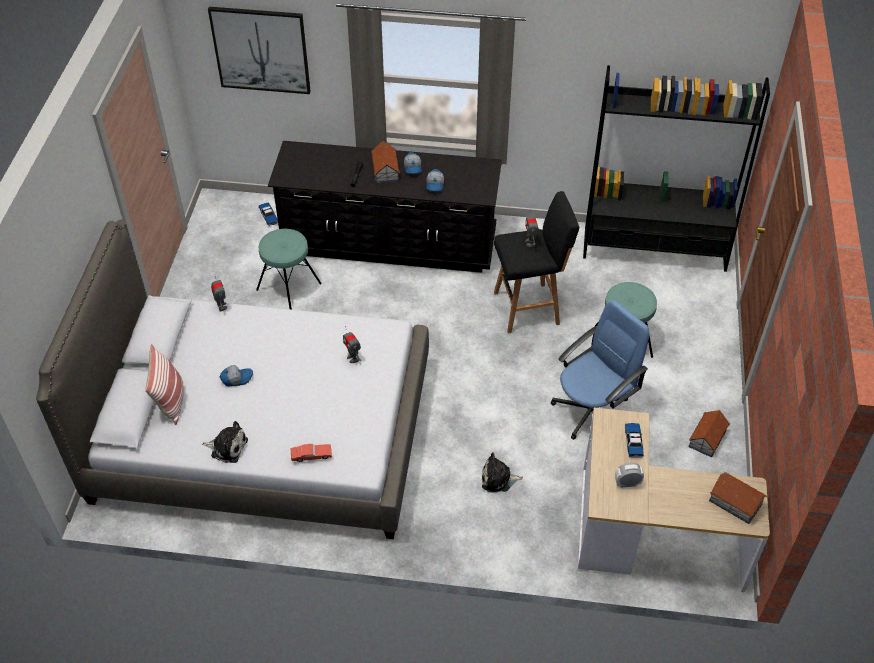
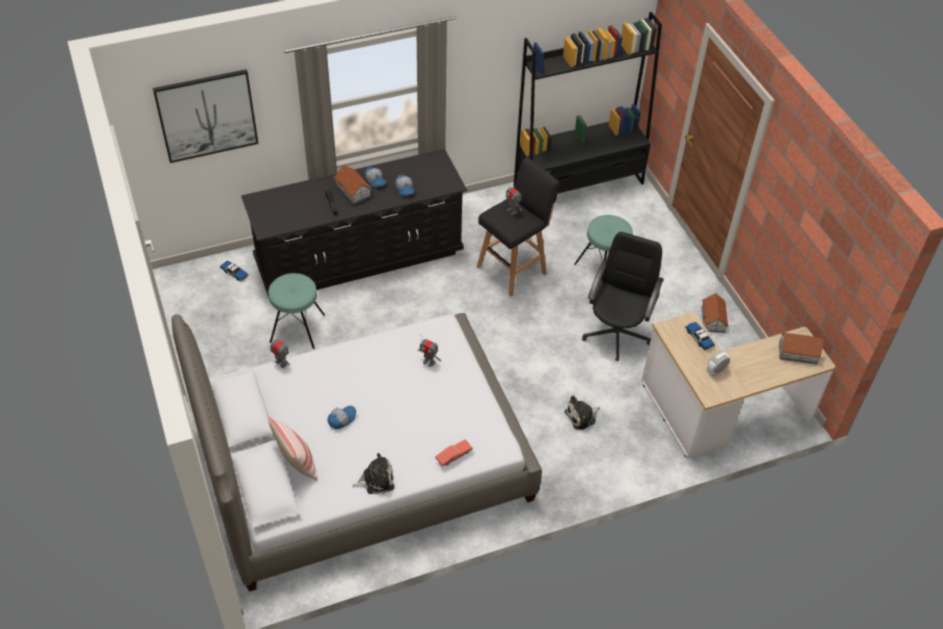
camera: 30 degrees left, 0 degrees up
blue office chair [551,300,649,440] -> black office chair [582,232,664,362]

